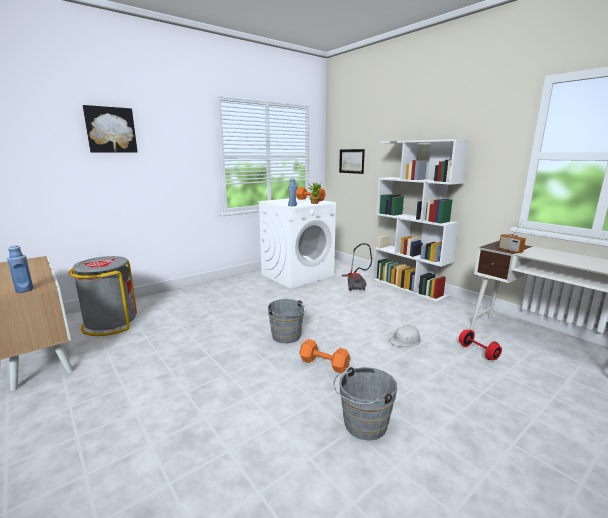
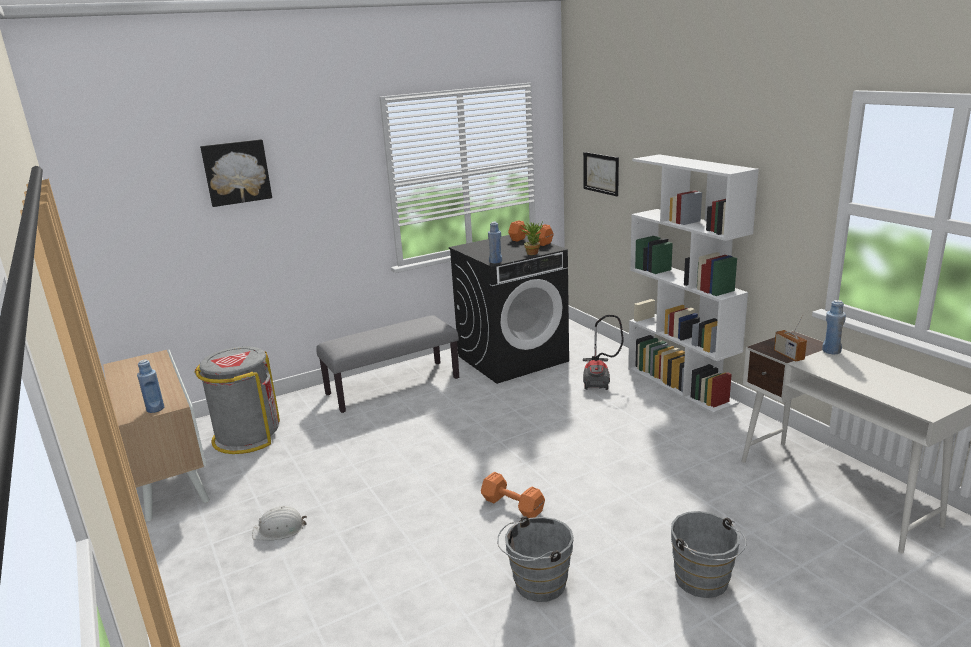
camera: 10 degrees right, 5 degrees up
white washing machine [258,198,336,289] -> black washing machine [449,235,569,384]
grey bucket [268,299,307,344] -> grey bucket moved to [671,511,747,598]
white hard hat [388,325,421,347] -> white hard hat moved to [252,506,307,541]
red dumbbell [459,330,502,360] -> none
none -> grey bench [316,315,459,413]
none -> blue bottle [822,300,846,354]

